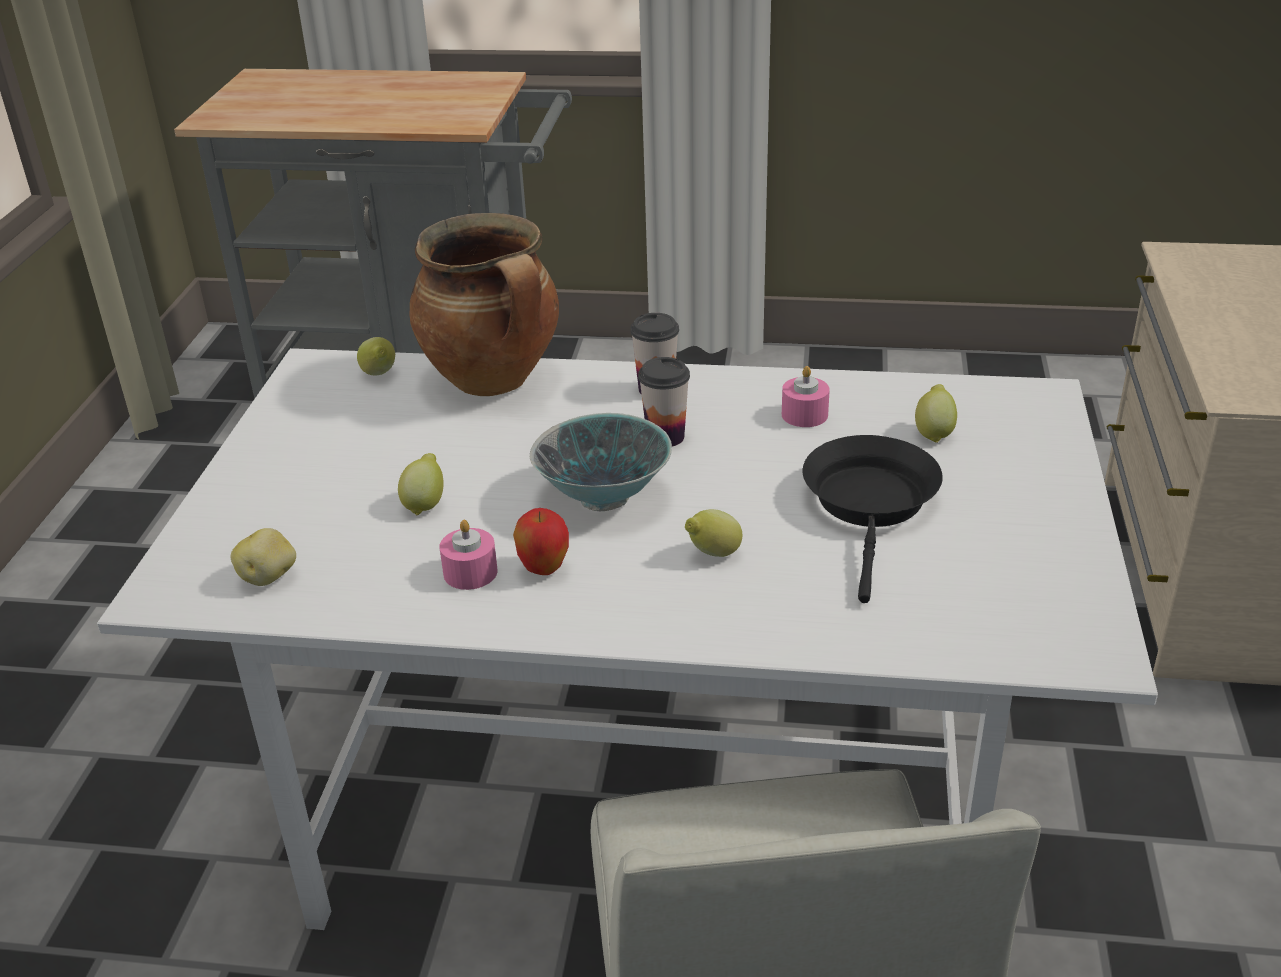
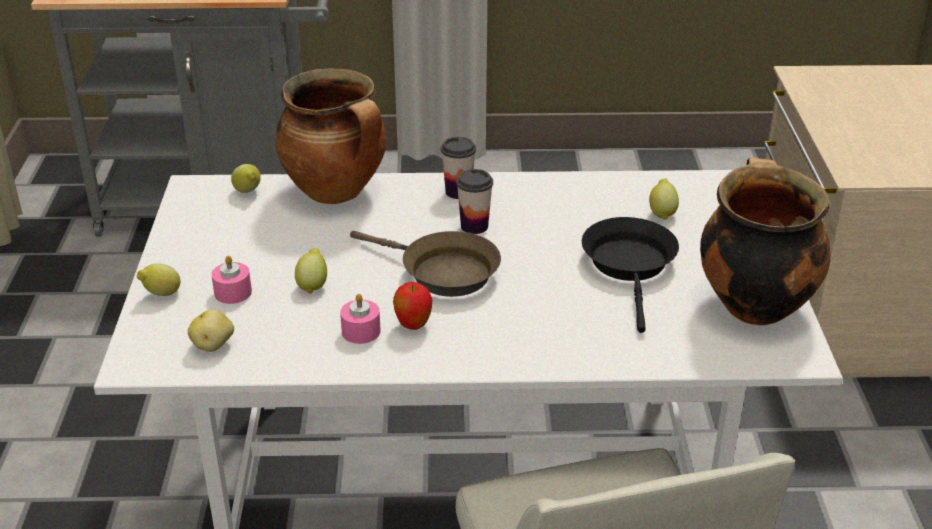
camera: 10 degrees left, 0 degrees up
bowl [530,413,672,511] -> brown frying pan [350,231,501,297]
lemon [685,509,742,557] -> lemon moved to [137,263,180,296]
pink candle [782,366,830,427] -> pink candle moved to [211,256,252,304]
none -> cooking pot [700,157,830,326]

